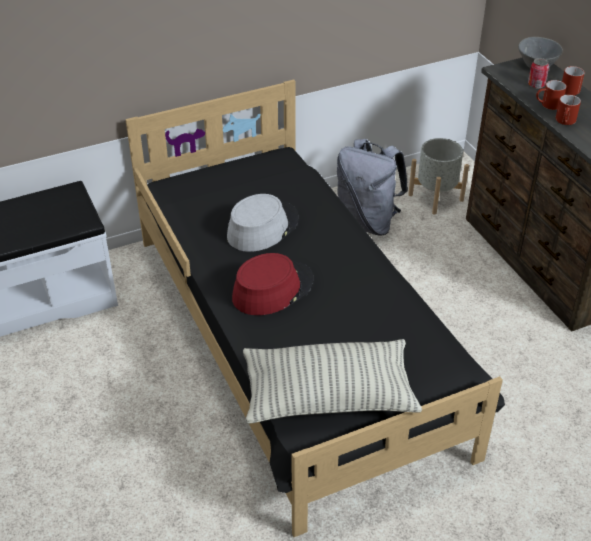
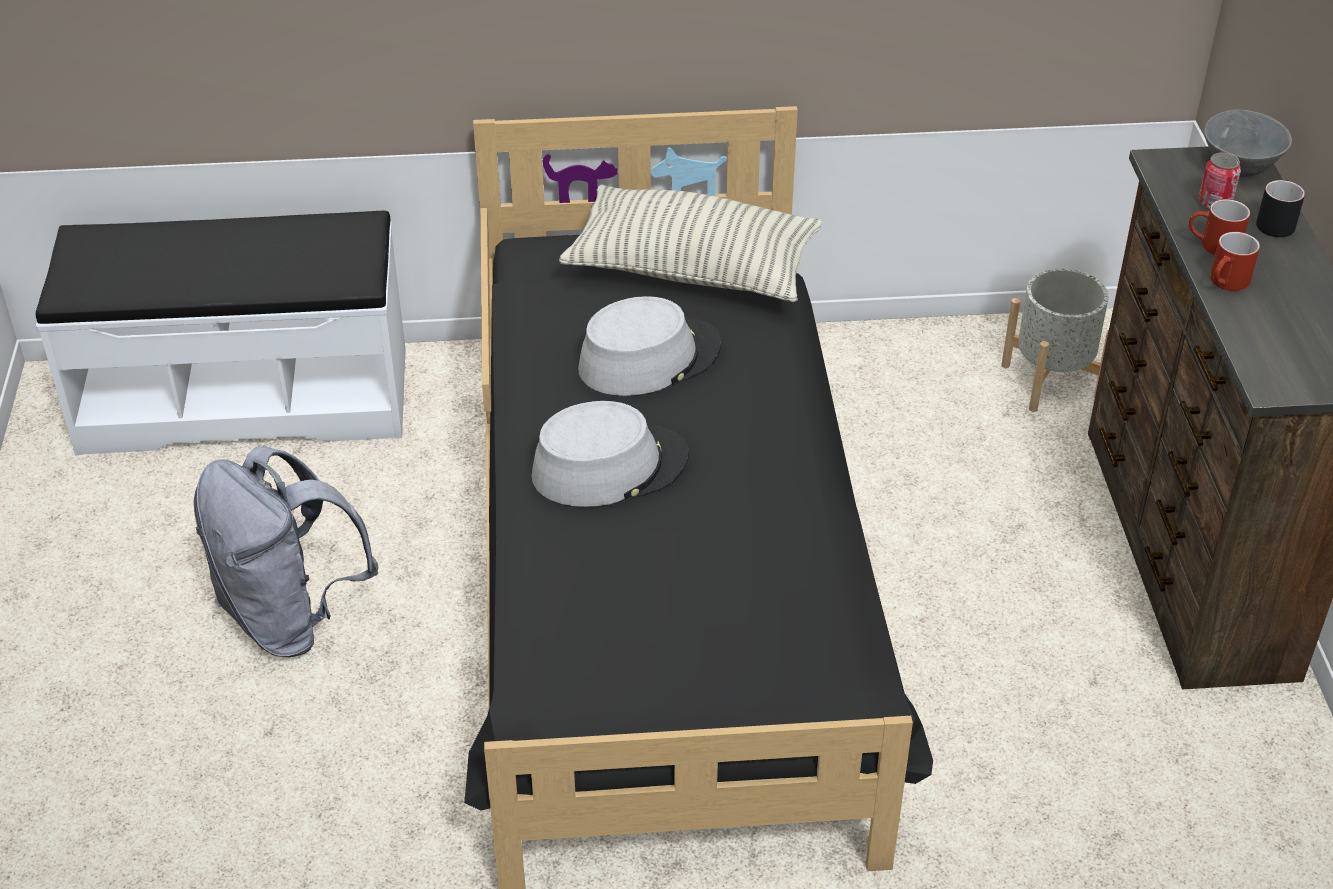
camera: 20 degrees right, 0 degrees up
red hat [232,253,314,315] -> grey hat [531,401,689,507]
pillow [243,339,422,424] -> pillow moved to [559,185,822,302]
grey backpack [337,139,408,236] -> grey backpack moved to [194,446,379,657]
red mug [562,66,585,95] -> black mug [1256,180,1305,237]

